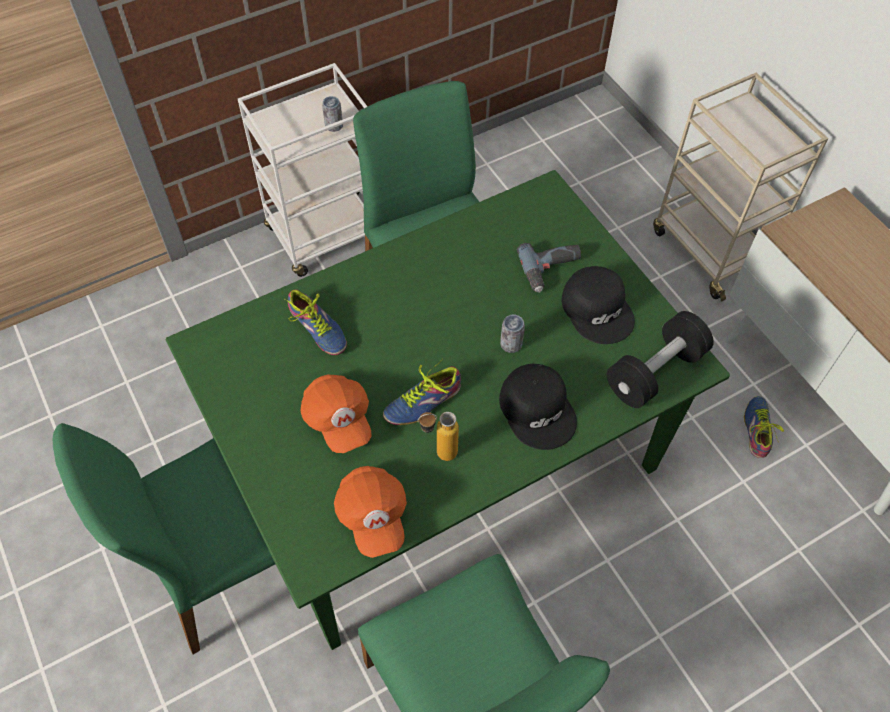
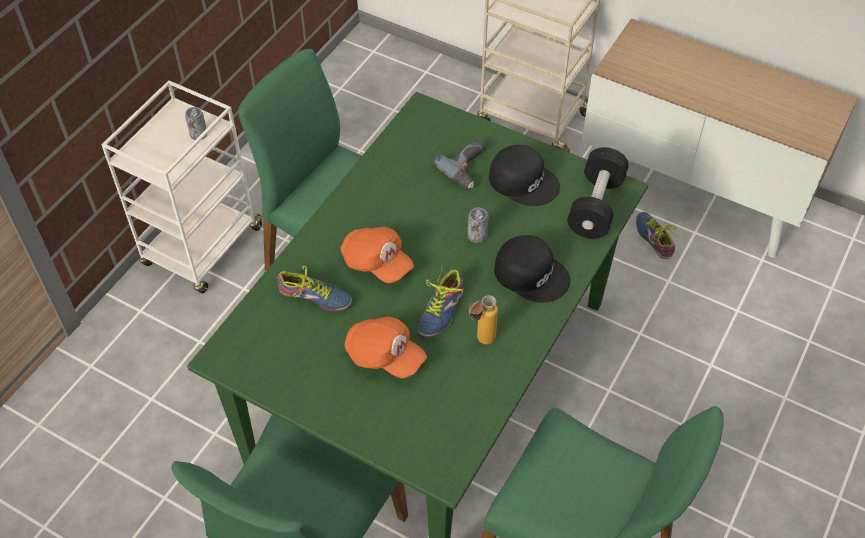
camera: 30 degrees left, 5 degrees down
orange cap [334,466,407,558] -> orange cap moved to [341,227,414,283]

